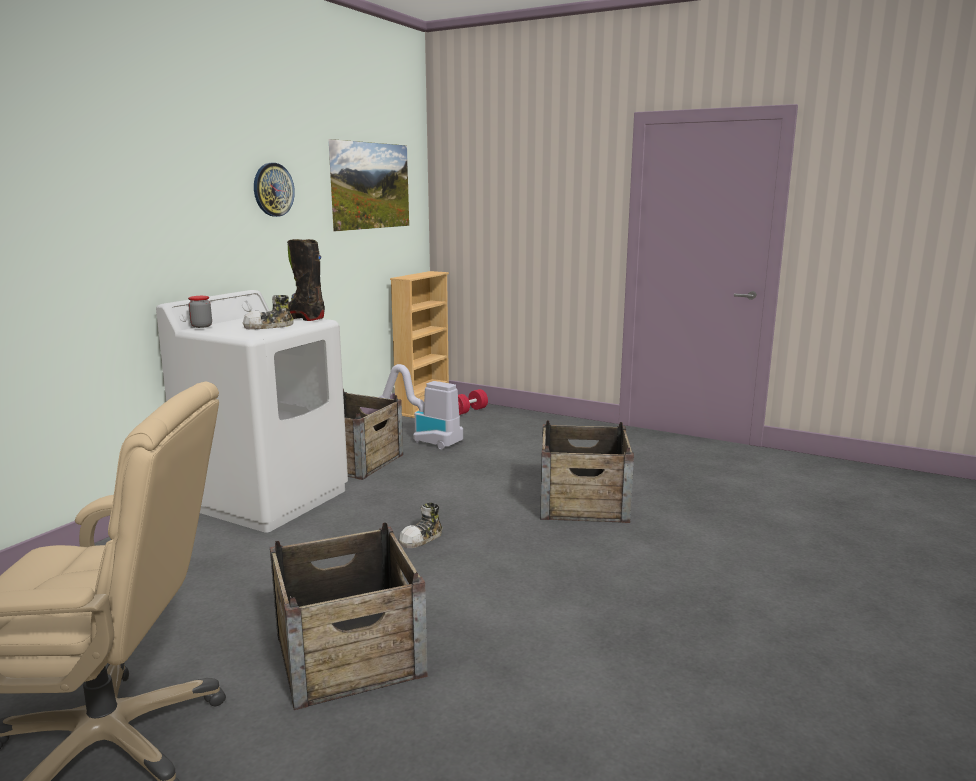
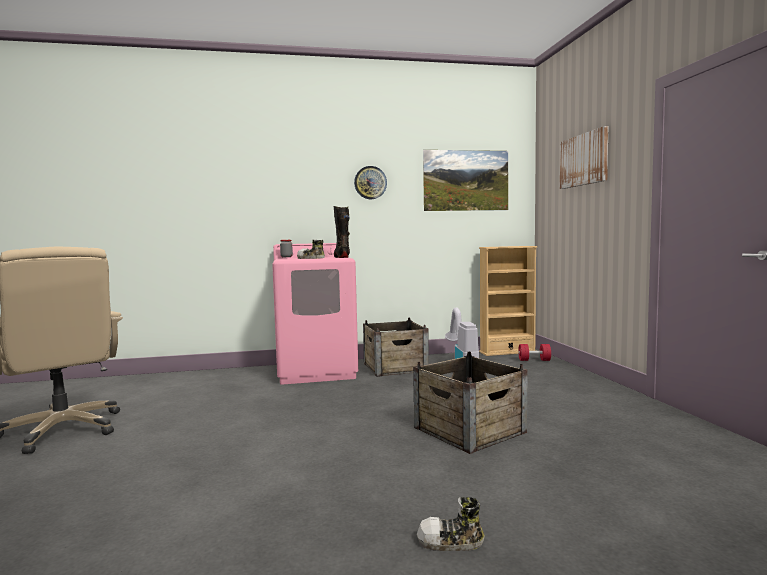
camera: 50 degrees right, 10 degrees down
white washing machine [156,290,348,533] -> pink washing machine [272,243,358,385]
crate [270,522,428,710] -> none
shoe [399,503,442,548] -> shoe moved to [417,497,485,551]
none -> picture [560,126,609,189]

